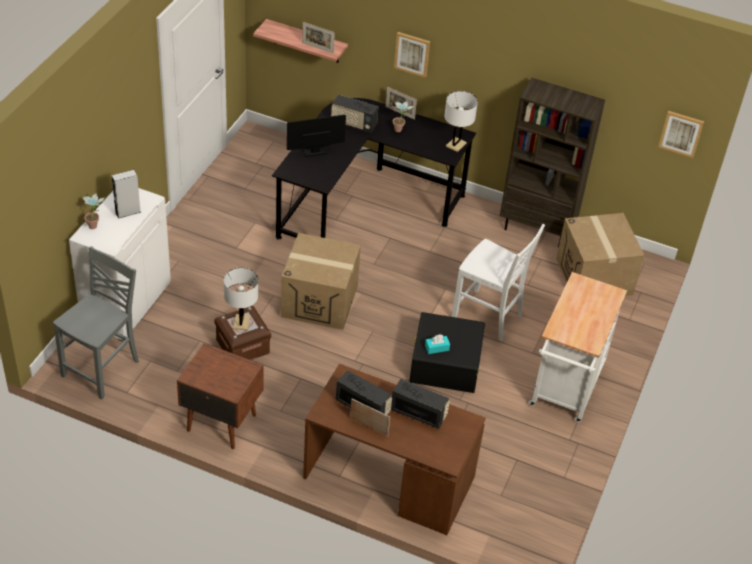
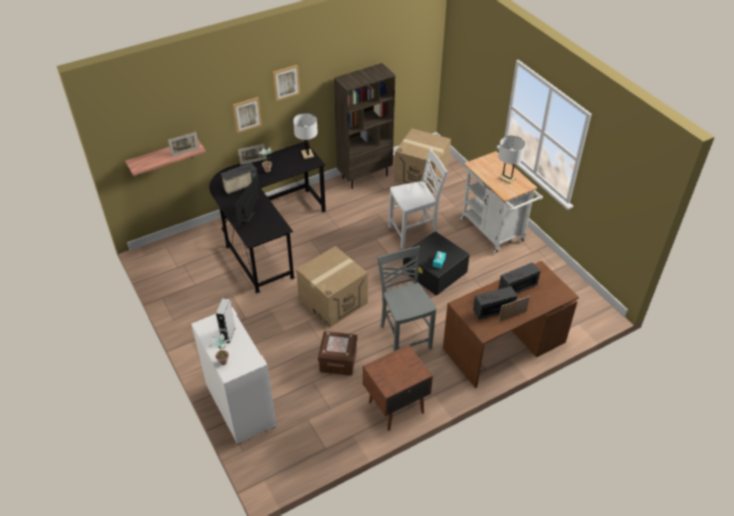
camera: 50 degrees left, 0 degrees up
grey chair [53,246,139,399] -> grey chair moved to [377,246,437,352]
white table lamp [224,268,258,330] -> white table lamp moved to [498,136,525,184]
picture [658,111,704,158] -> picture moved to [272,65,300,101]

